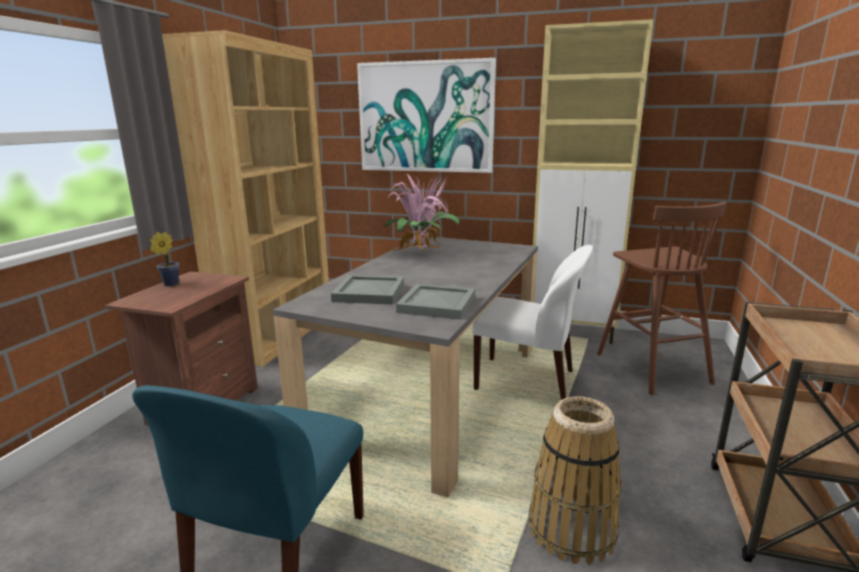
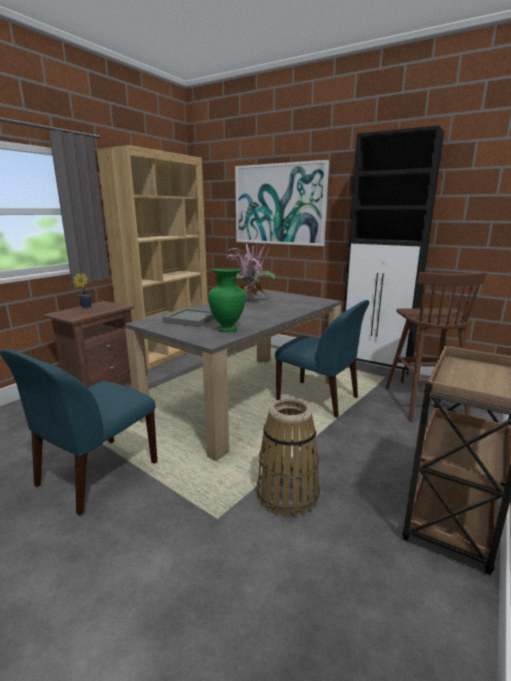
camera: 15 degrees right, 0 degrees up
grey tray [396,284,475,320] -> green vase [208,268,246,332]
white chair [472,245,593,400] -> blue chair [275,300,369,418]
beige cabinet [533,19,653,344] -> black cabinet [344,125,444,383]

